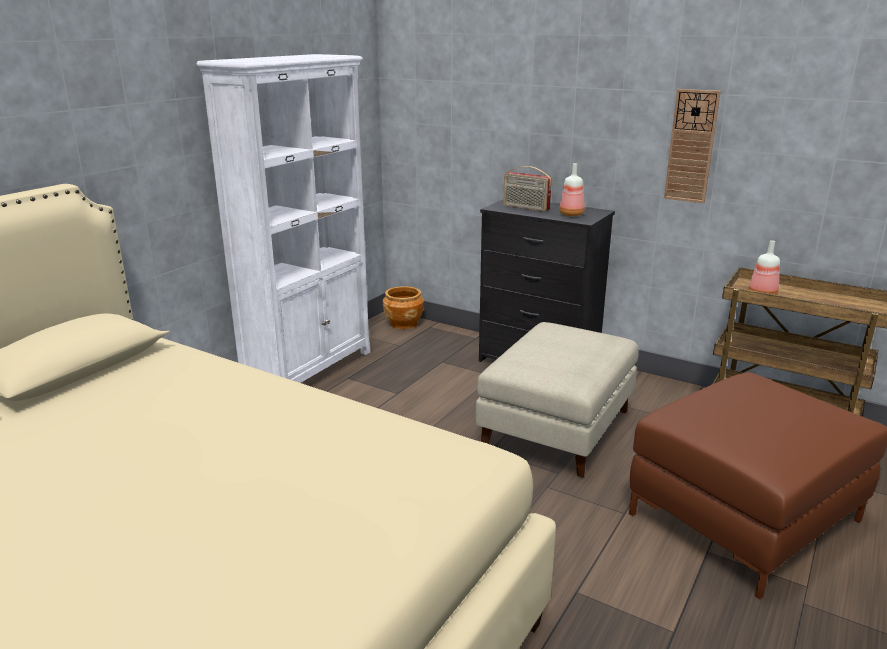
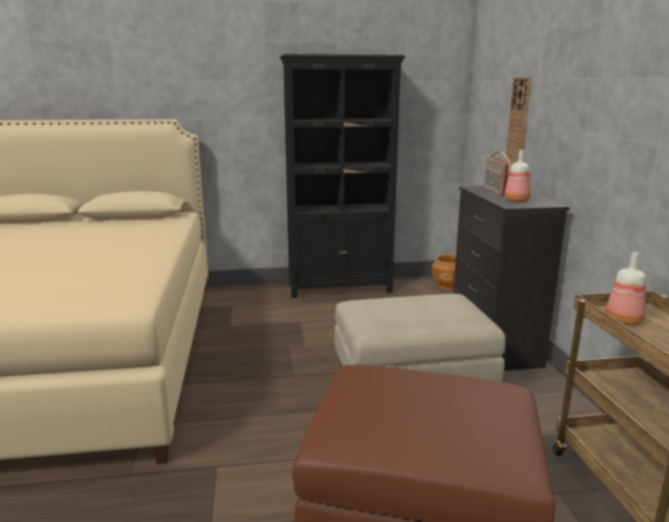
camera: 50 degrees right, 5 degrees down
white bookcase [197,54,370,383] -> black bookcase [280,54,405,298]
wall clock [664,89,721,203] -> wall clock moved to [505,77,532,164]

